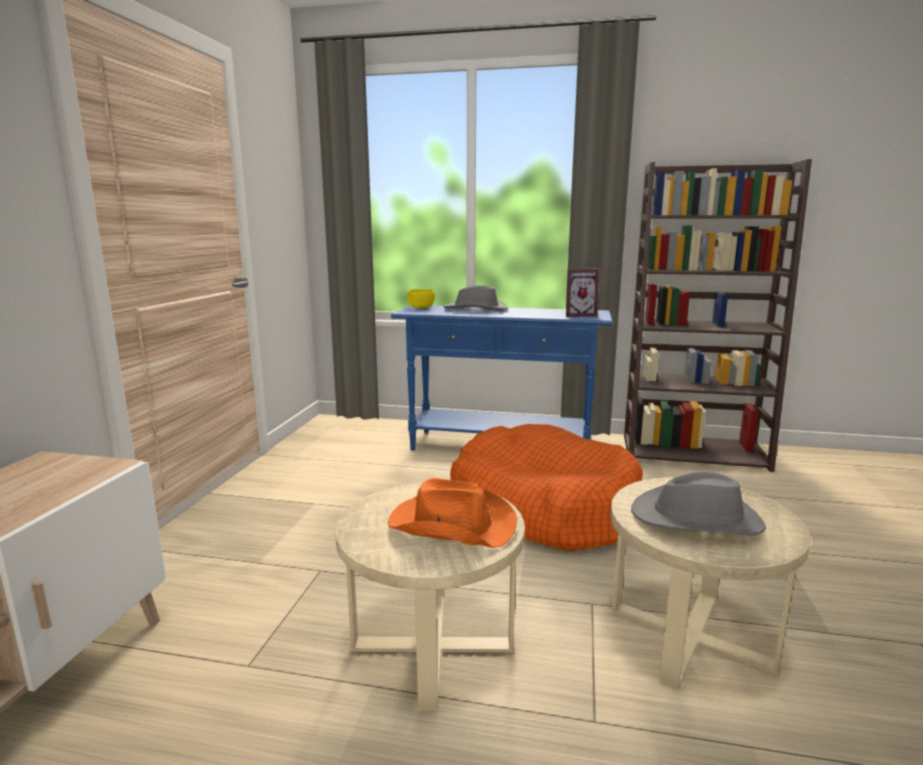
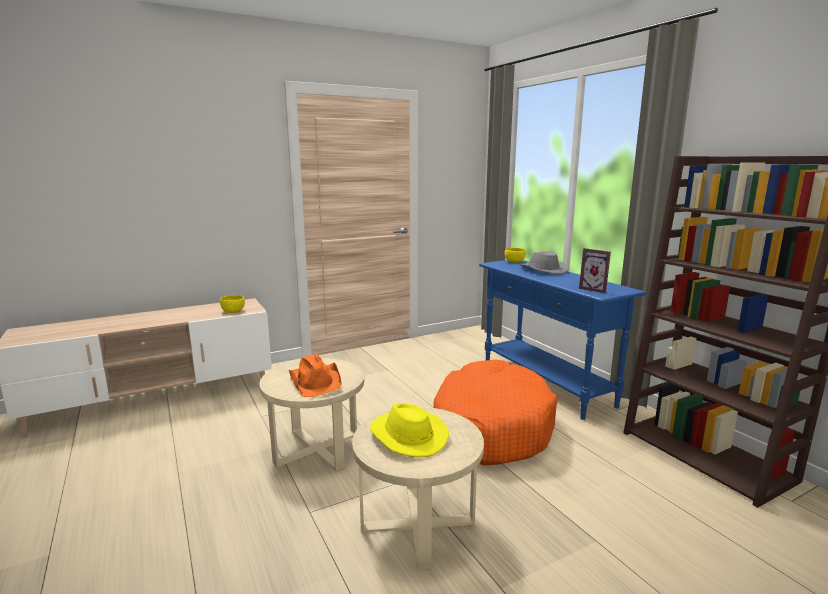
camera: 50 degrees right, 0 degrees up
grey hat [631,472,766,536] -> yellow hat [370,403,449,457]
none -> yellow bowl [220,295,245,313]

